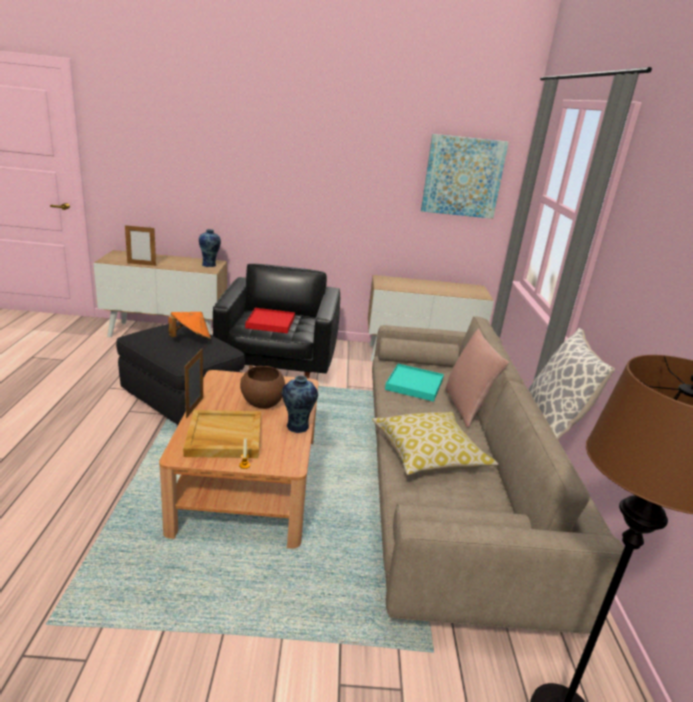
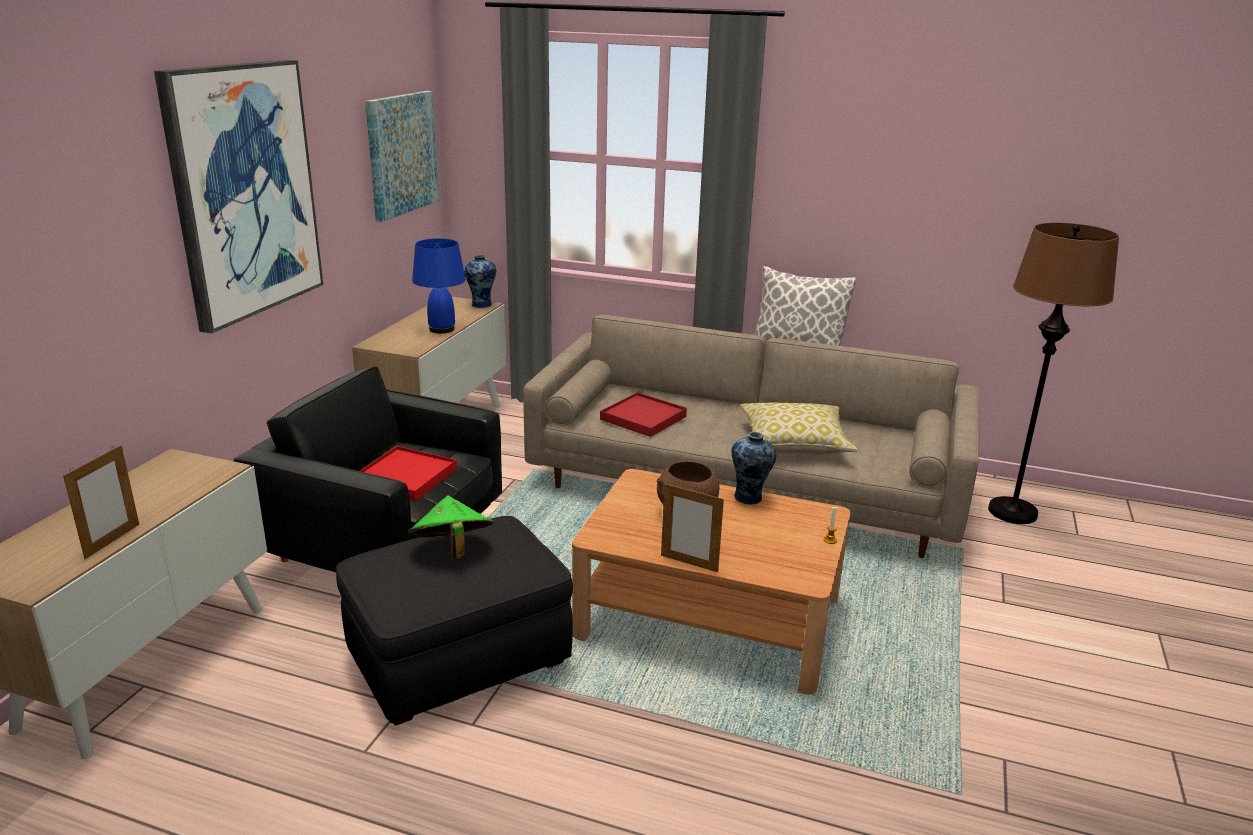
camera: 70 degrees left, 0 degrees up
orange hat [168,312,211,340] -> green hat [408,496,494,559]
beige tray [183,410,261,458] -> none
vase [199,229,221,267] -> vase moved to [464,255,496,308]
turquoise tray [385,364,444,402] -> red tray [600,392,687,437]
pink pillow [445,328,509,428] -> none
none -> picture [154,60,323,334]
none -> blue table lamp [412,238,466,333]

